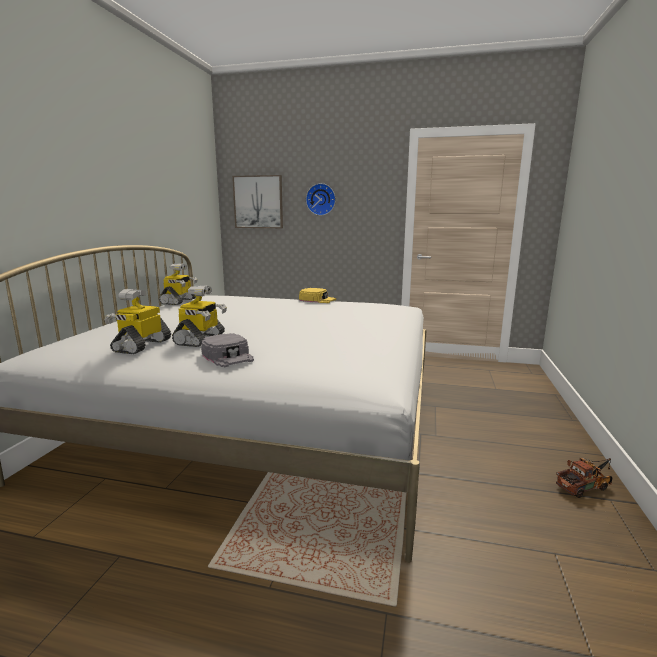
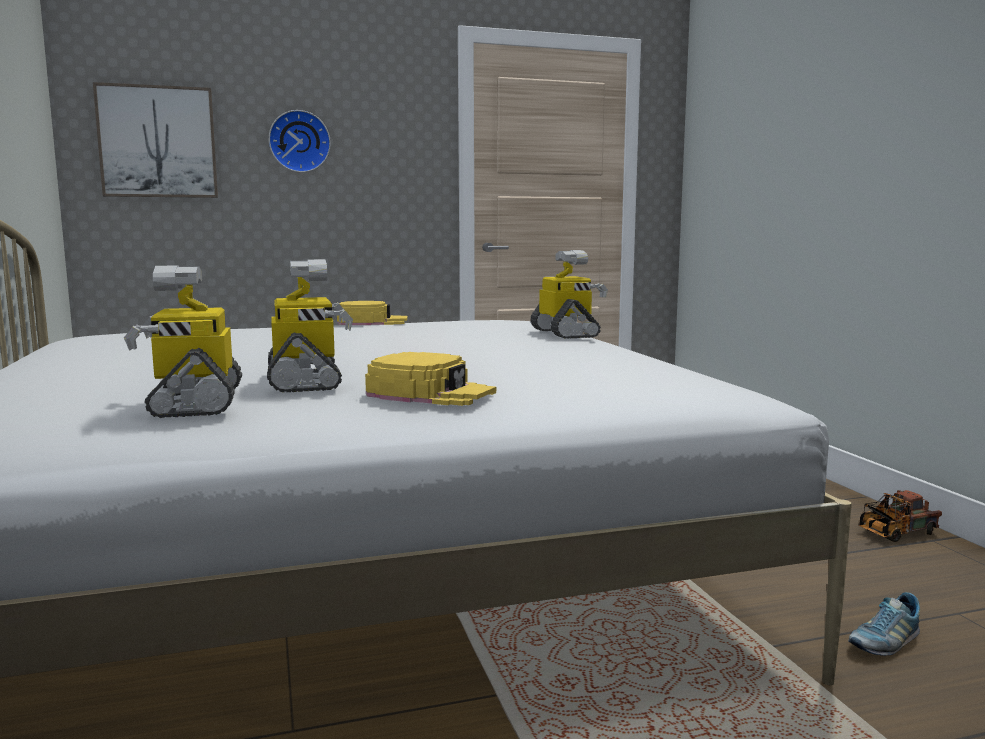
camera: 30 degrees left, 5 degrees down
toy robot [159,263,198,305] -> toy robot moved to [530,250,608,339]
grey cap [201,333,254,367] -> yellow cap [365,352,496,406]
toy truck [556,458,612,498] -> toy truck turned 150 degrees counterclockwise [859,490,942,542]
none -> shoe [848,592,920,656]

